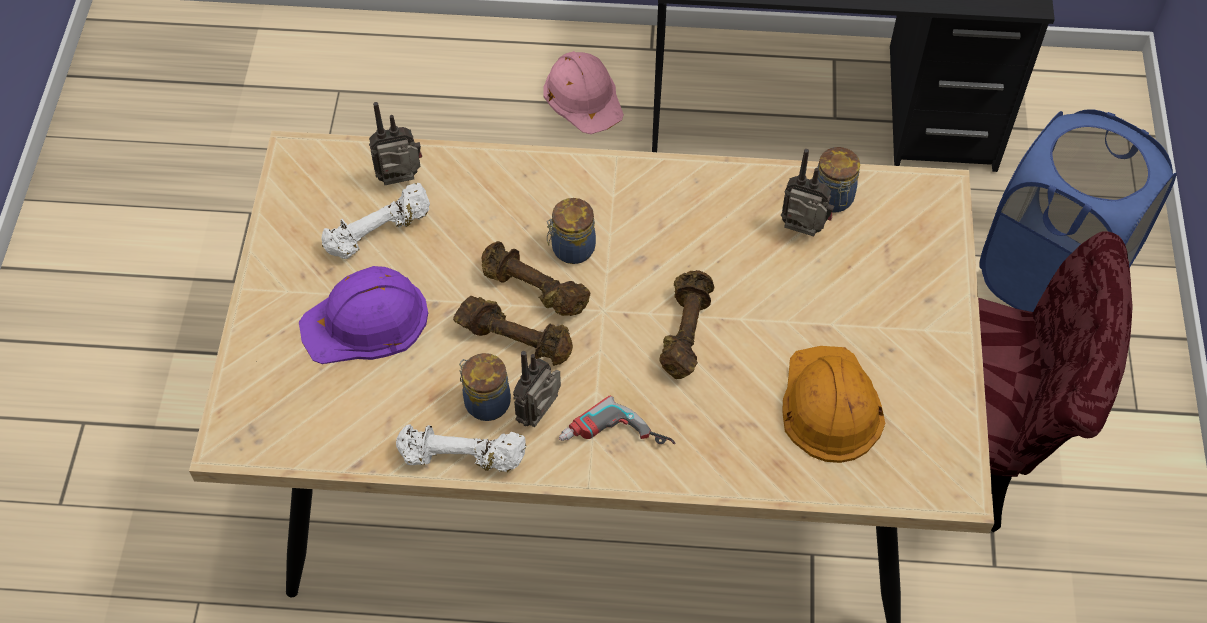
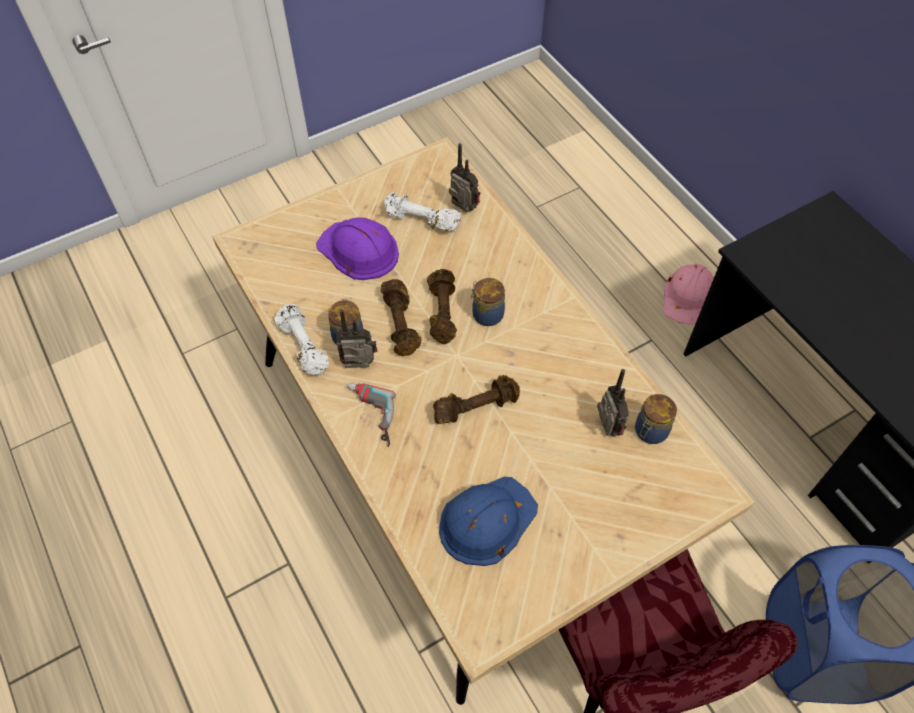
camera: 55 degrees right, 0 degrees up
orange hard hat [783,346,885,463] -> blue hard hat [439,477,538,566]

